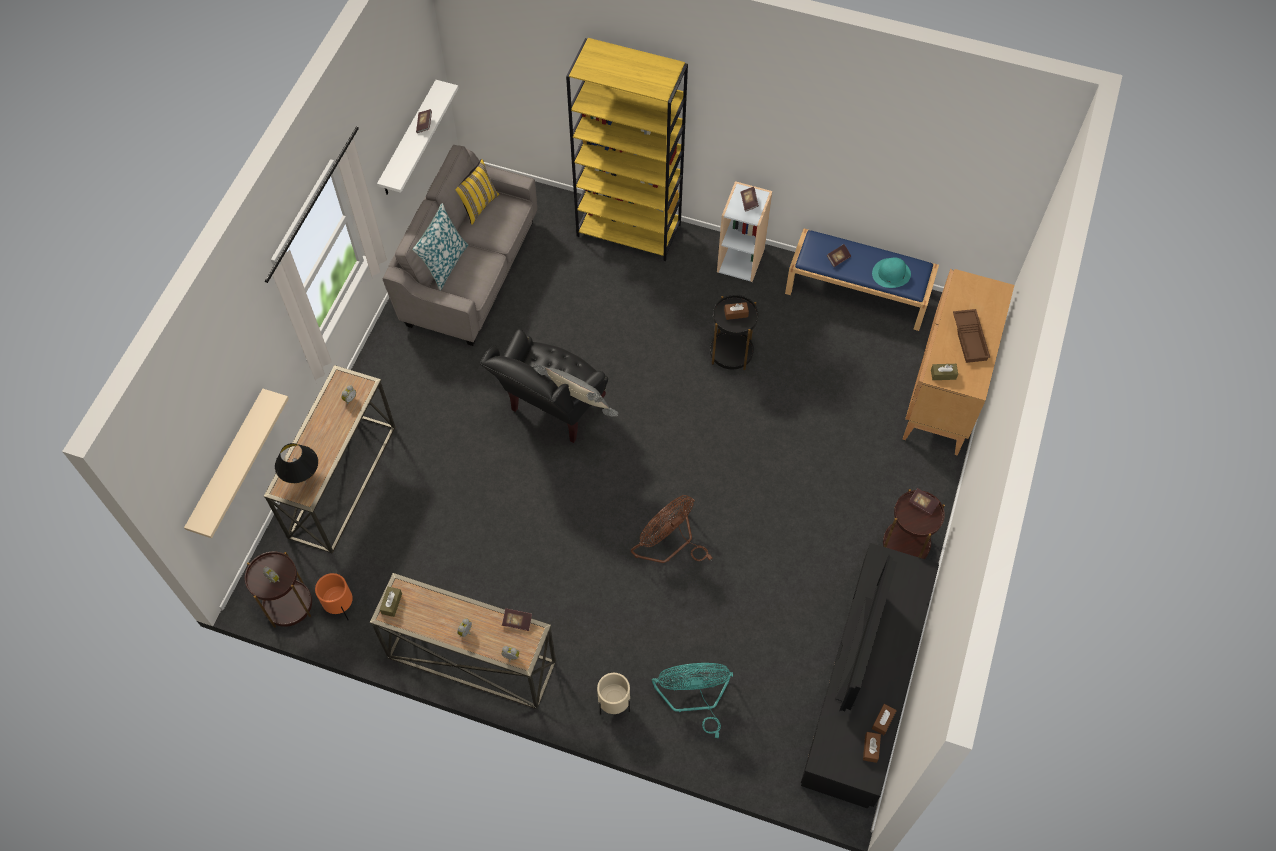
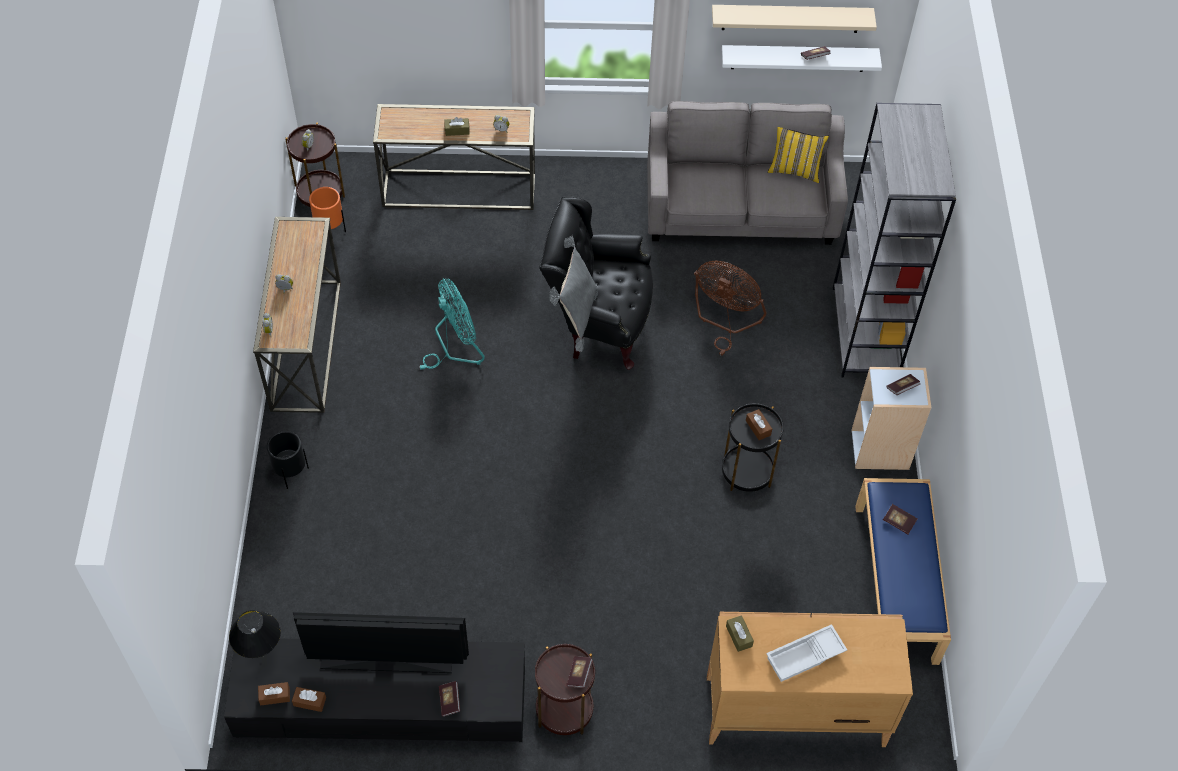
camera: 70 degrees right, 5 degrees down
beige shelf [184,389,289,538] -> beige shelf moved to [712,5,877,33]
black table lamp [275,443,318,485] -> black table lamp moved to [229,610,281,658]
brown tissue box [380,587,402,617] -> brown tissue box moved to [444,117,470,136]
pillow [413,203,468,291] -> none
book [502,608,532,631] -> book moved to [439,681,460,717]
yellow bookcase [566,38,688,261] -> grey bookcase [833,103,956,378]
beige planter [597,673,630,715] -> black planter [267,431,309,489]
brown fan [631,495,712,563] -> brown fan moved to [694,261,766,356]
turquoise fan [652,663,733,738] -> turquoise fan moved to [420,278,485,370]
turquoise hat [872,257,911,288] -> none
brown tray [953,309,990,363] -> white tray [766,624,847,682]

